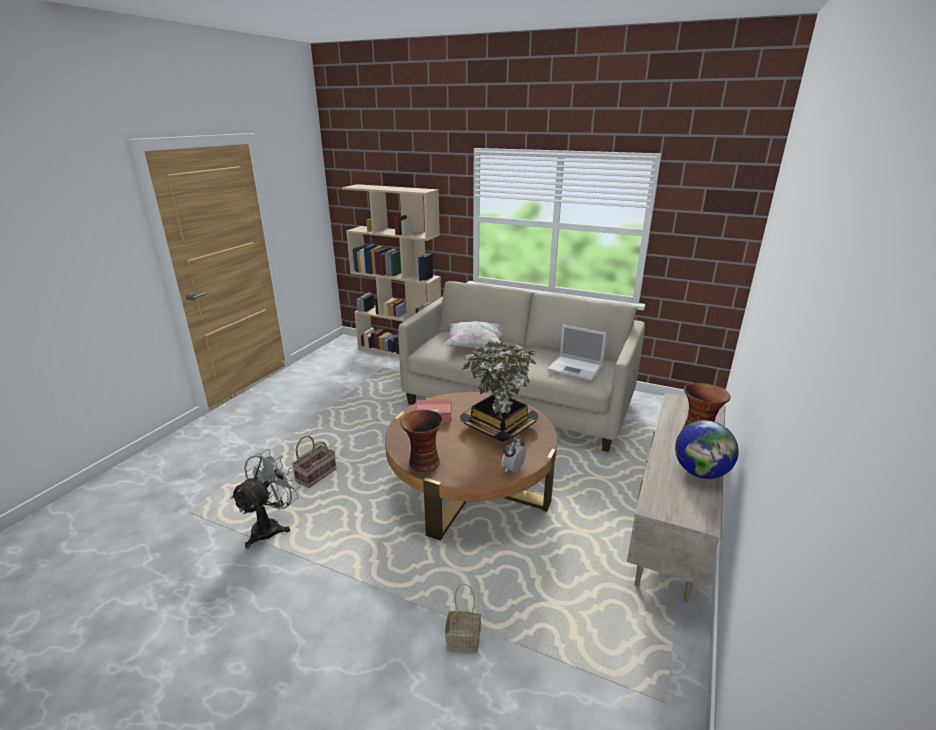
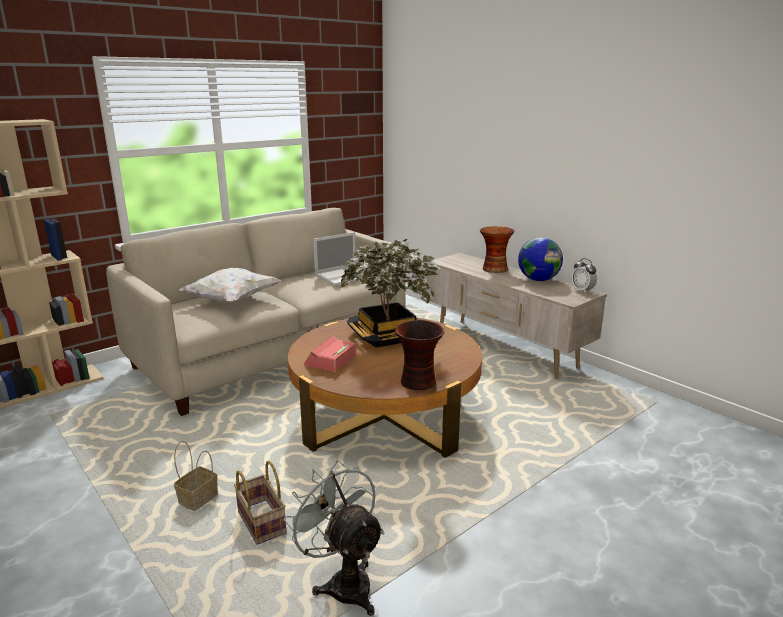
camera: 65 degrees left, 5 degrees down
basket [445,584,481,653] -> basket moved to [174,441,218,511]
alarm clock [502,436,526,472] -> alarm clock moved to [571,258,597,293]

